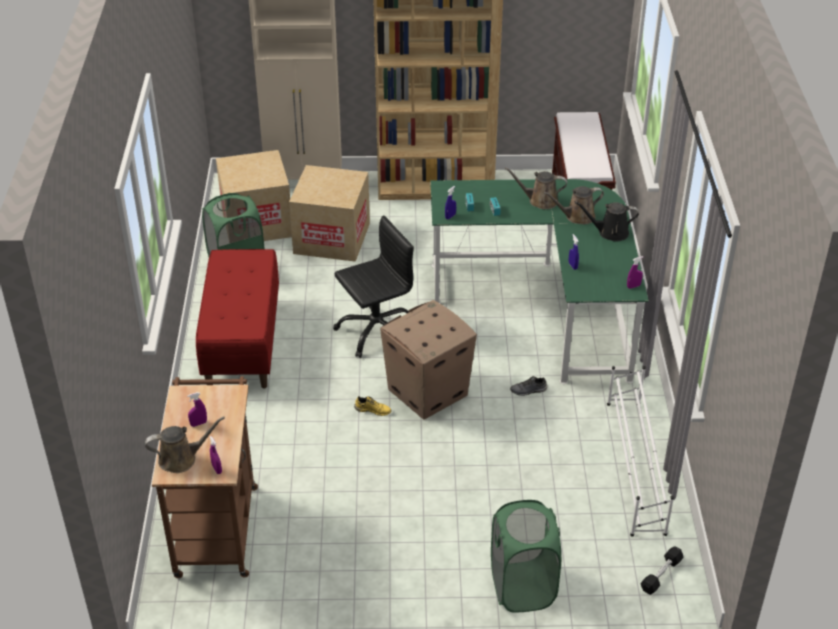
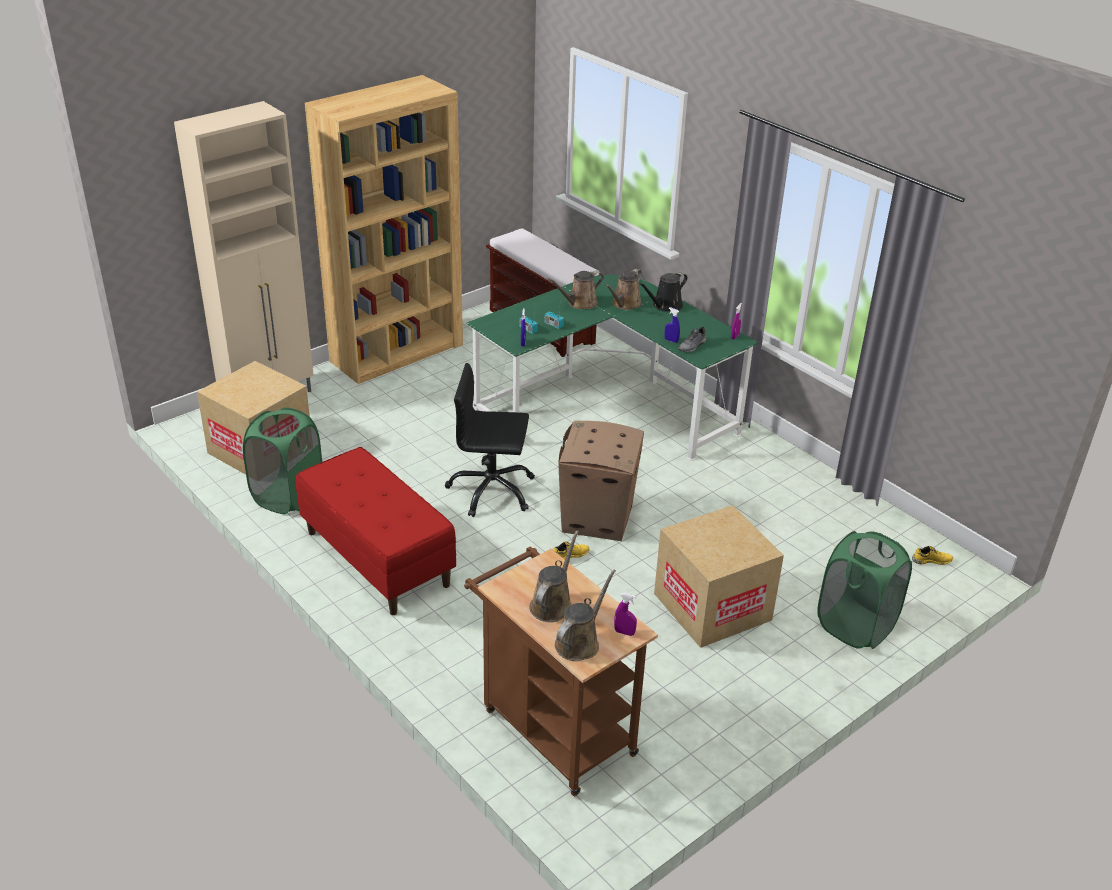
camera: 40 degrees left, 5 degrees down
purple spray bottle [187,392,207,427] -> brown watering can [529,531,579,622]
cardboard box [289,165,370,262] -> cardboard box moved to [654,505,784,648]
black office chair [333,215,414,358] -> black office chair turned 105 degrees counterclockwise [445,363,535,517]
grey shoe [510,376,547,396] -> grey shoe moved to [678,327,706,352]
white shoe rack [607,366,674,536] -> none
black dumbbell [640,546,684,595] -> yellow shoe [912,546,953,565]

